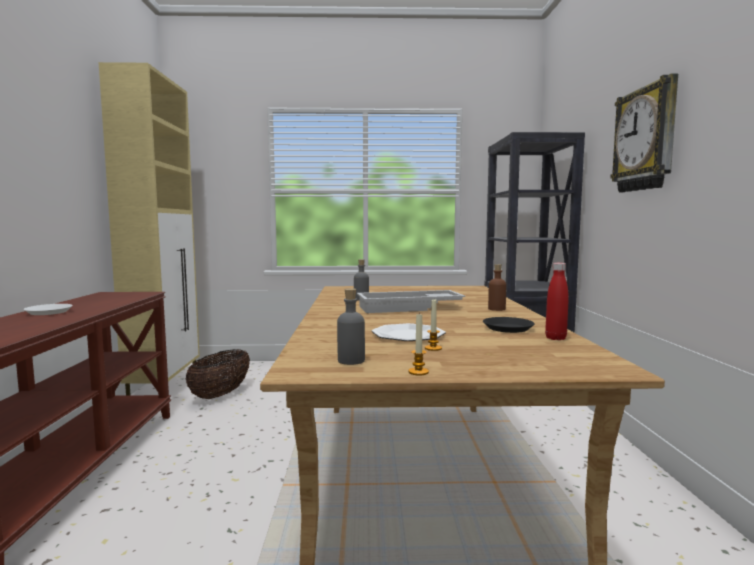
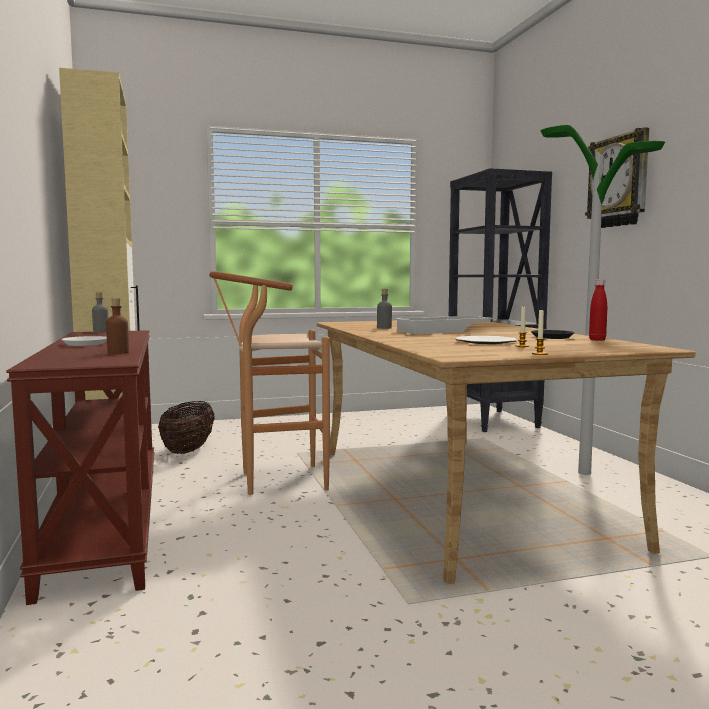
camera: 15 degrees left, 0 degrees up
grey bottle [337,288,365,365] -> grey bottle moved to [92,292,108,333]
brown bottle [488,264,506,311] -> brown bottle moved to [106,298,129,354]
none -> brown stool [209,271,330,495]
none -> floor lamp [541,125,665,475]

